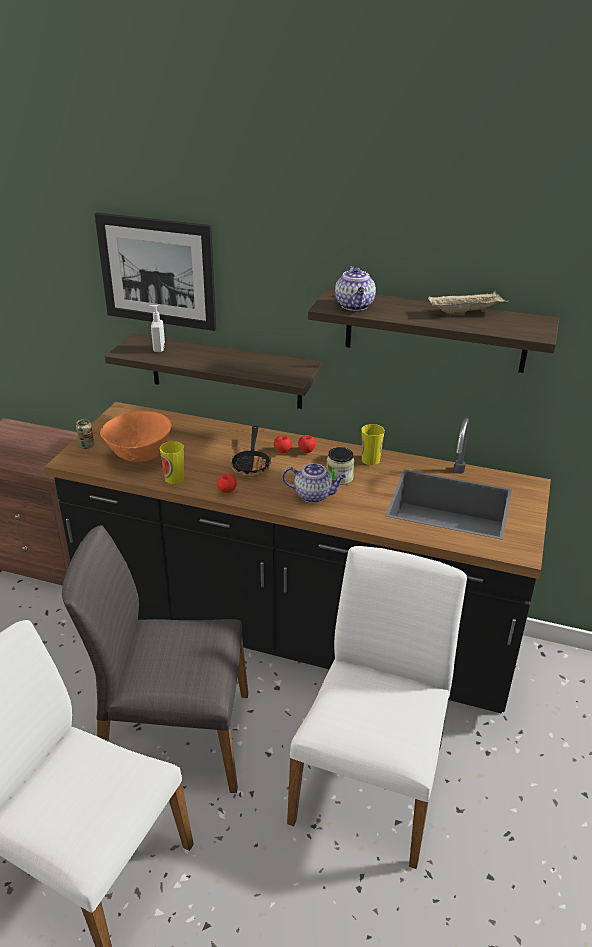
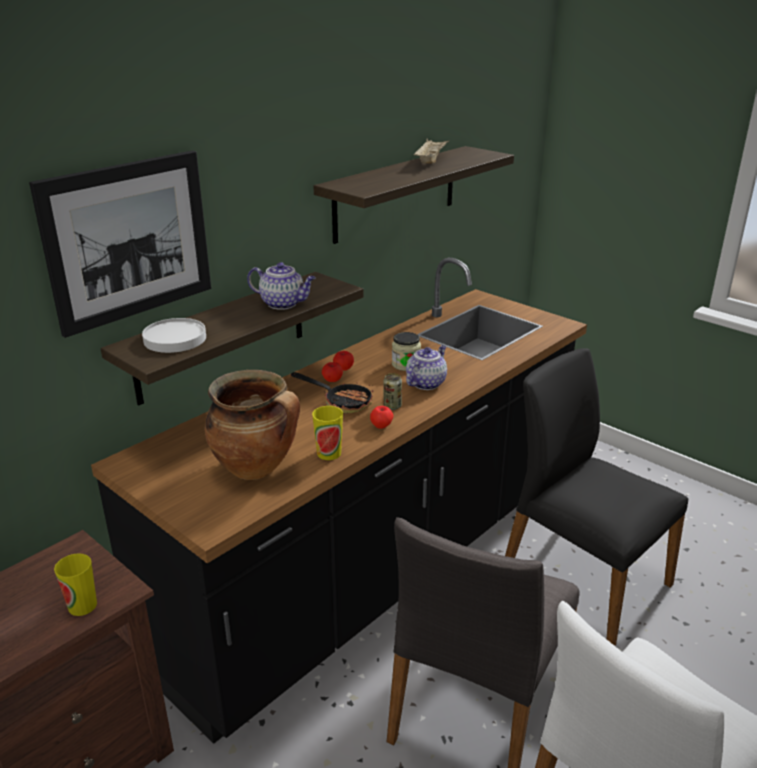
camera: 65 degrees left, 5 degrees down
can [76,419,94,449] -> can moved to [384,373,402,410]
orange bowl [100,411,172,462] -> cooking pot [205,370,300,480]
soap dispenser [149,305,165,352] -> white plate [142,318,206,353]
white chair [287,546,467,869] -> black chair [505,348,688,646]
teapot [335,266,376,311] -> teapot moved to [247,262,316,310]
cup [361,424,385,465] -> cup moved to [54,553,97,616]

